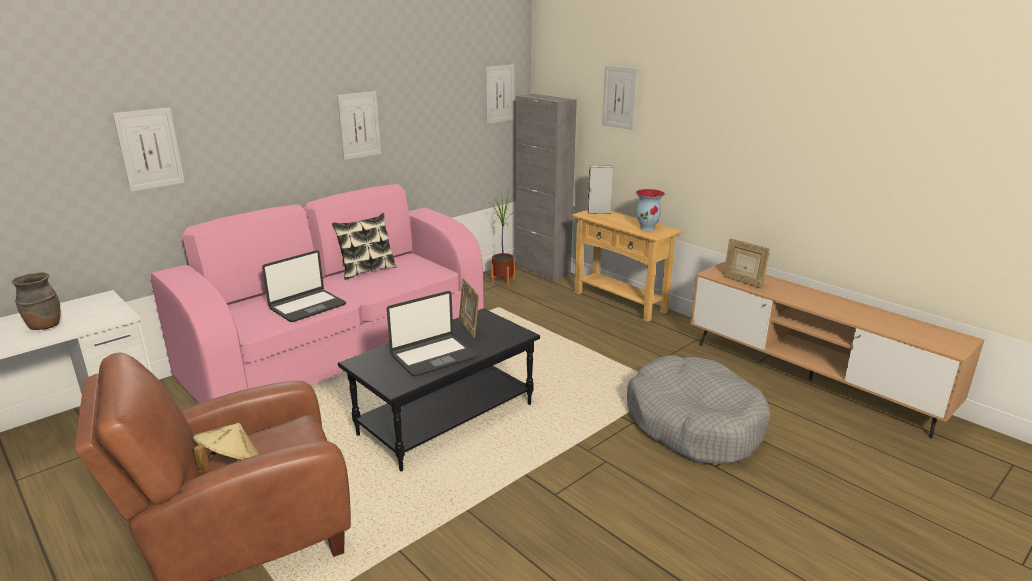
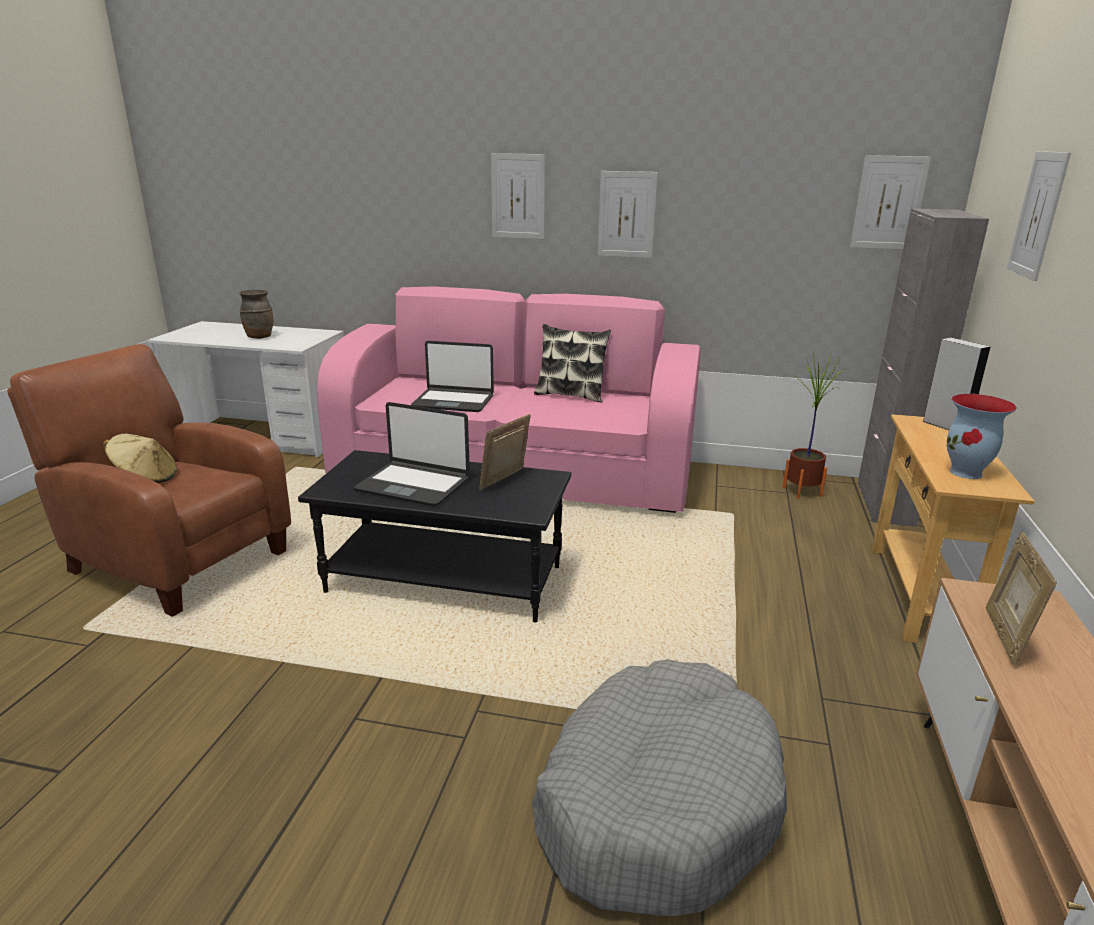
camera: 55 degrees right, 0 degrees up
picture [112,108,185,192] -> picture moved to [491,153,545,239]

